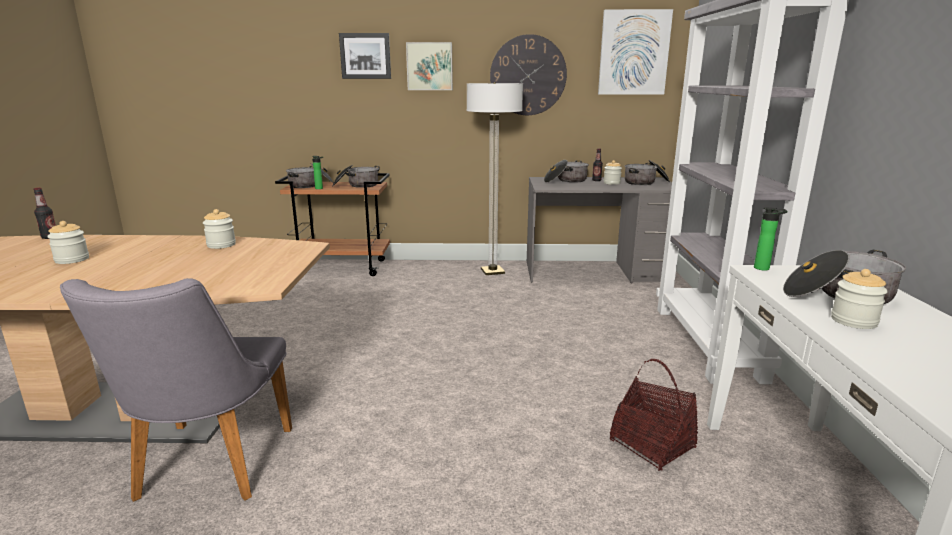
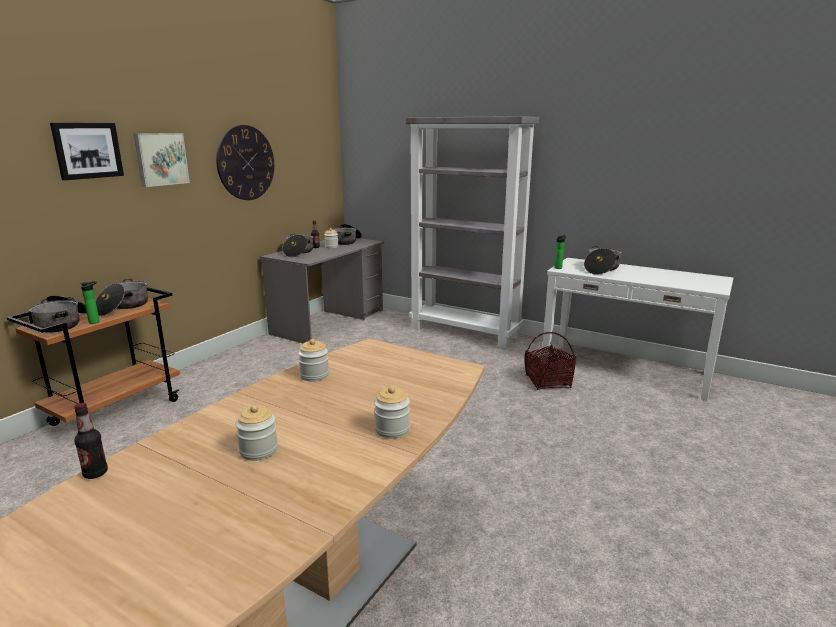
camera: 60 degrees left, 0 degrees up
grey chair [60,278,292,502] -> none
floor lamp [466,82,523,275] -> none
picture [598,9,673,95] -> none
jar [831,269,888,329] -> jar moved to [374,386,410,438]

